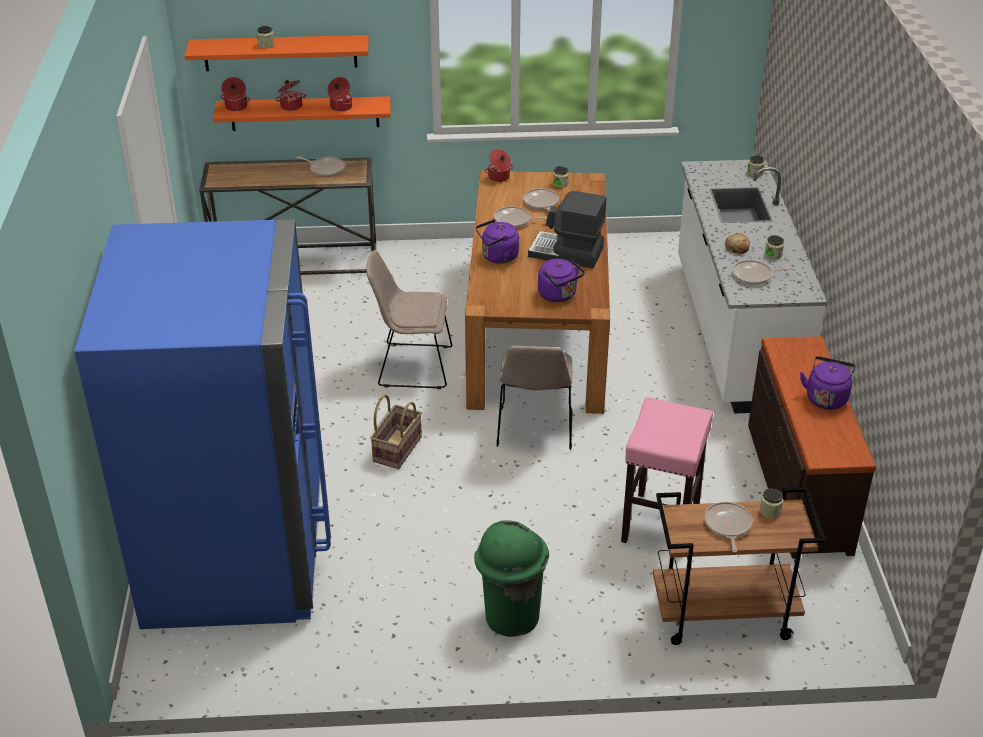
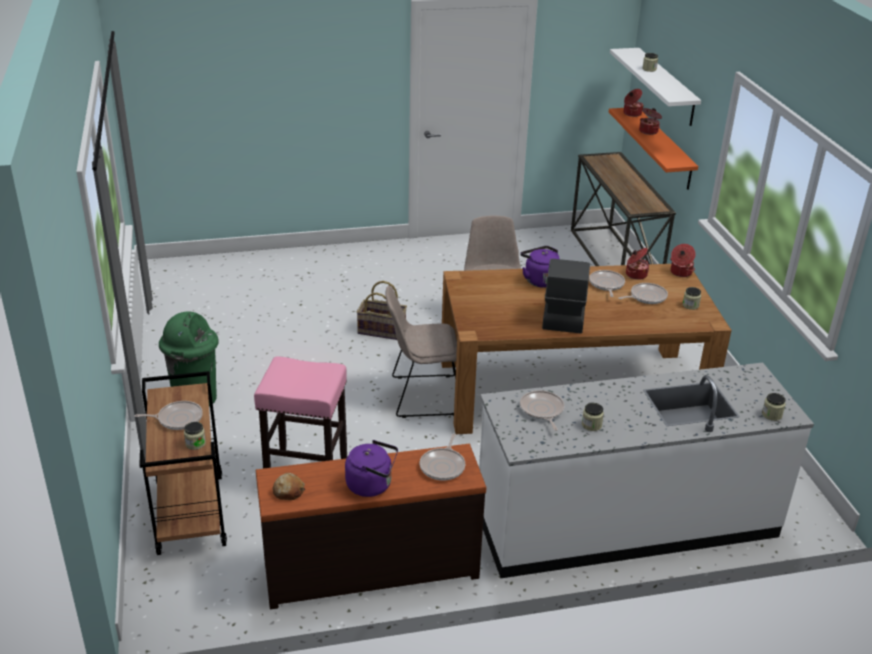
camera: 80 degrees right, 5 degrees down
blue fridge [74,219,331,629] -> none
orange shelf [184,35,369,71] -> white shelf [610,48,701,126]
frying pan [297,156,345,177] -> frying pan moved to [420,433,465,480]
cooking pot [327,77,352,112] -> cooking pot moved to [626,248,649,280]
purple kettle [538,259,585,302] -> none
bread [725,233,750,254] -> bread moved to [273,473,305,500]

